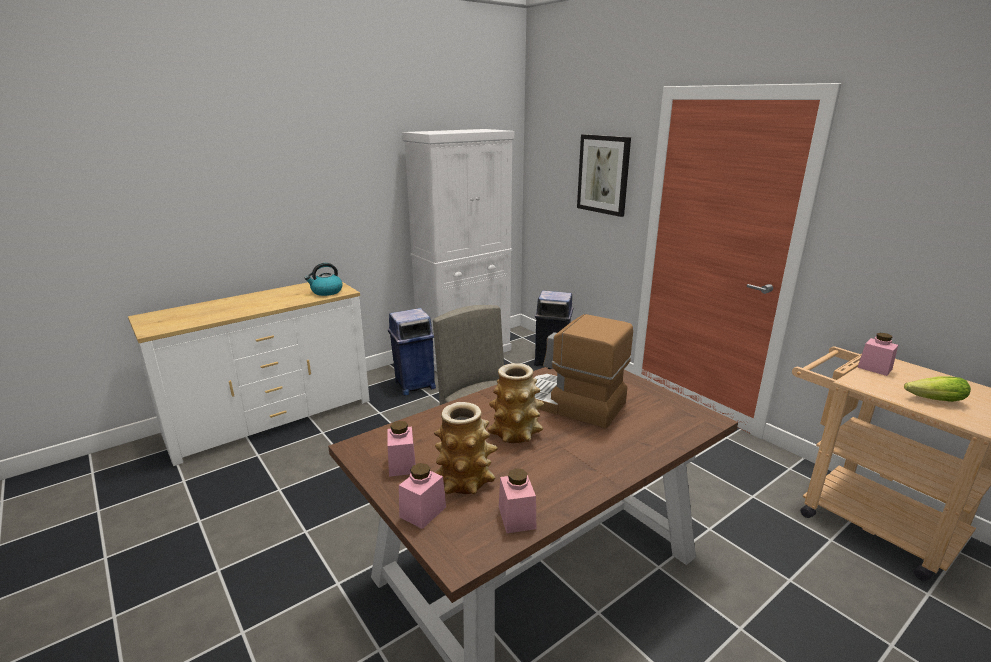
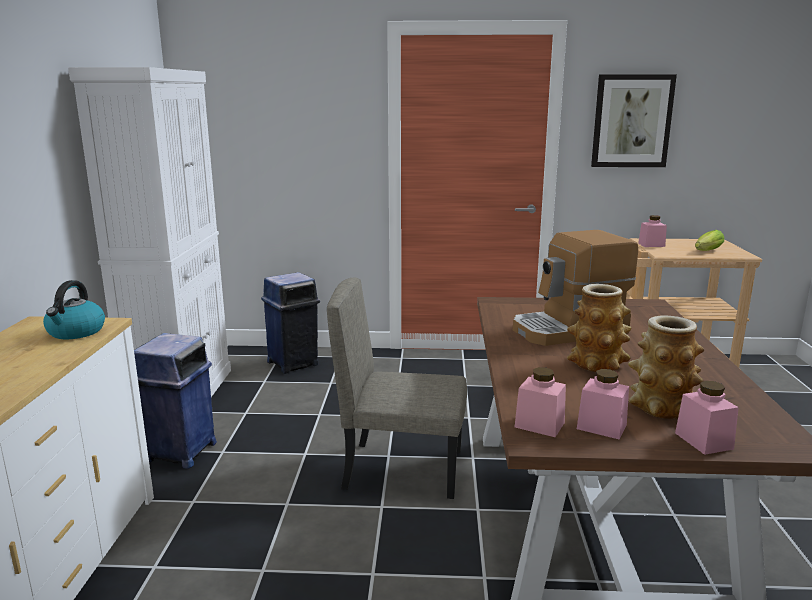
camera: 50 degrees left, 5 degrees down
pink jar [499,468,536,533] -> pink jar moved to [515,367,566,437]
picture [577,134,631,217] -> picture moved to [591,74,677,167]

